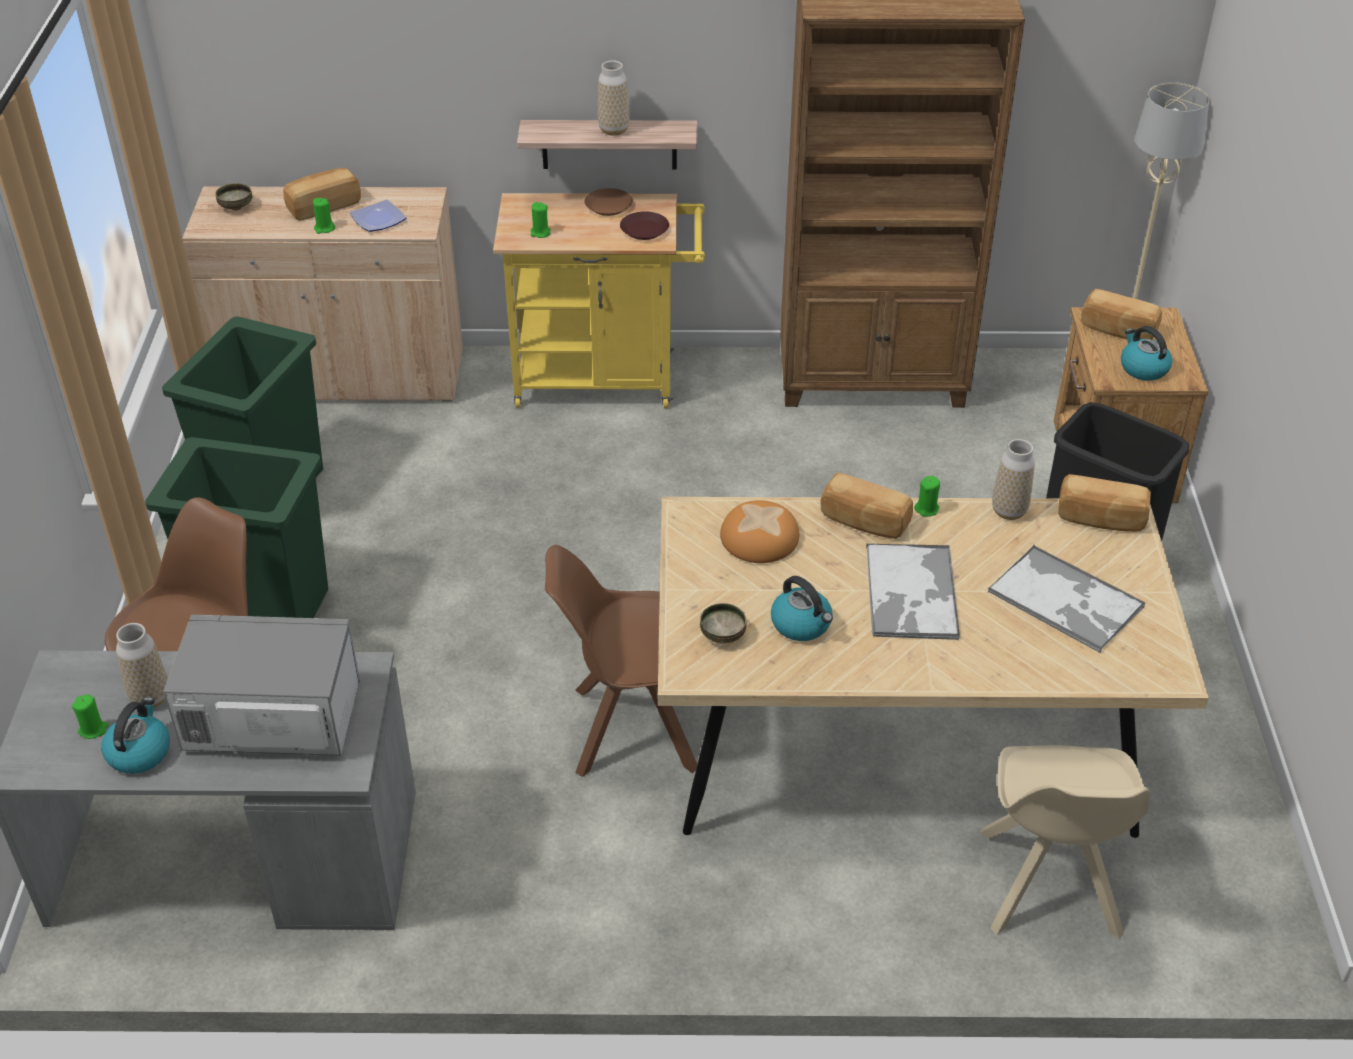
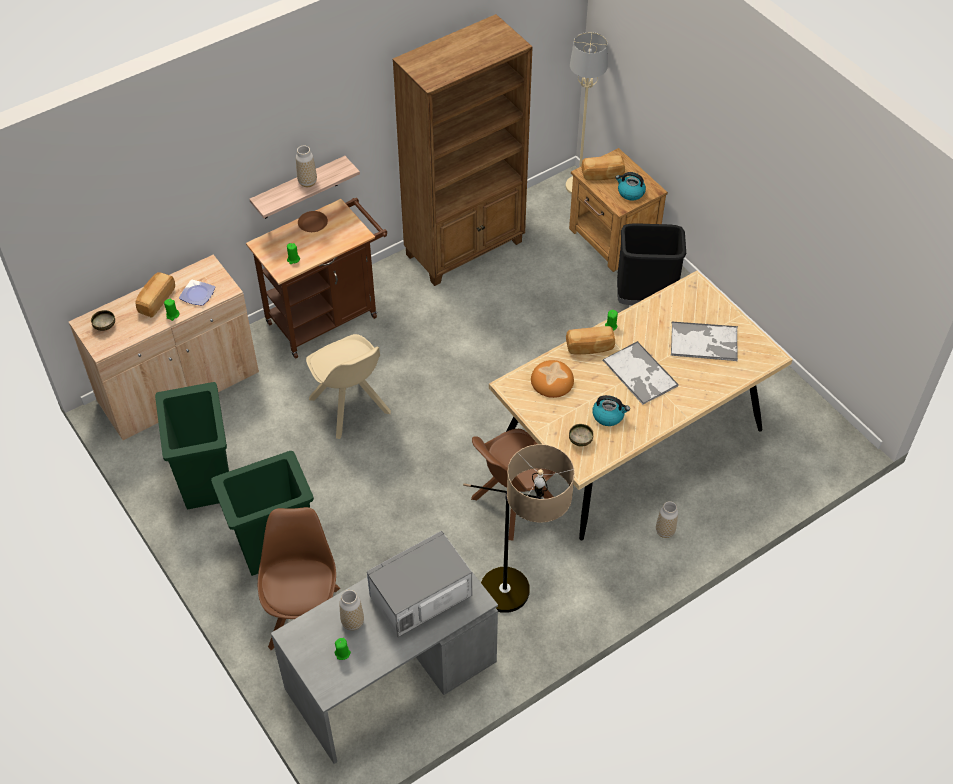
camera: 35 degrees left, 10 degrees up
kettle [101,697,170,774] -> none
yellow cart [493,193,705,408] -> brown cart [246,198,387,359]
brown plate [620,211,669,240] -> none
beige chair [980,745,1150,939] -> beige chair moved to [306,334,391,439]
vase [992,439,1035,520] -> vase moved to [656,501,678,538]
bread [1058,474,1151,532] -> none
none -> floor lamp [463,444,575,613]

